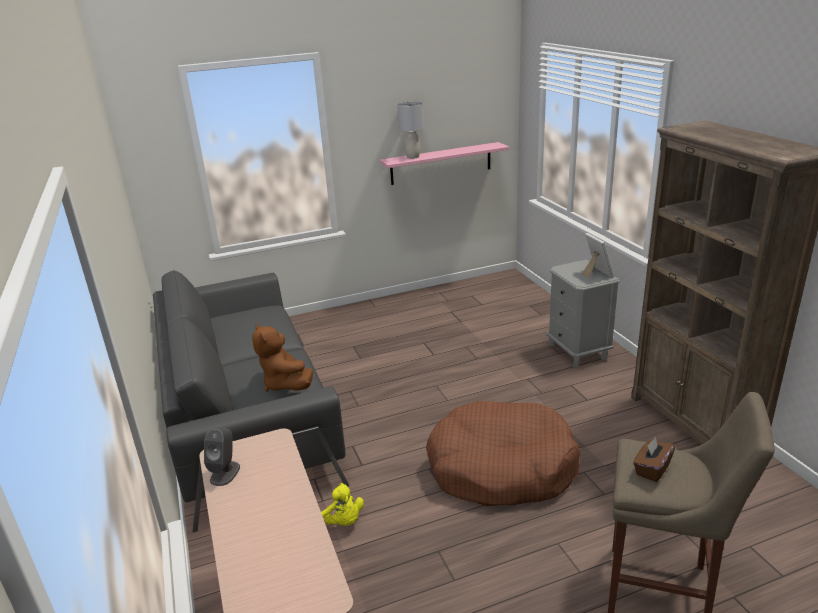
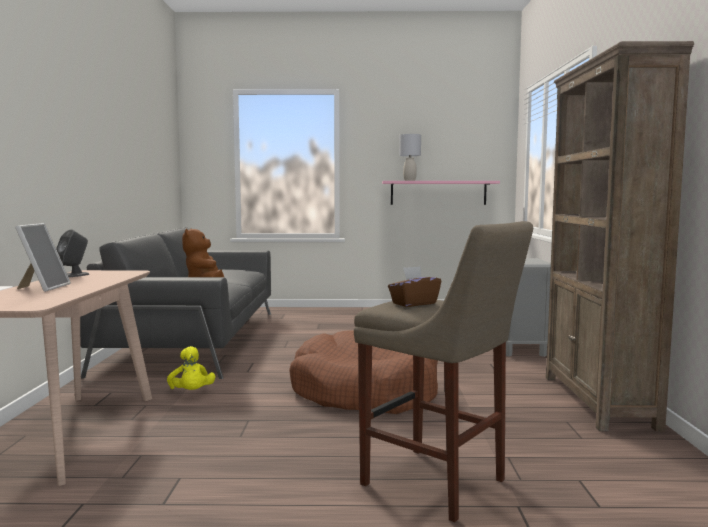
camera: 20 degrees right, 20 degrees down
picture frame [582,233,614,279] -> picture frame moved to [15,223,71,292]

